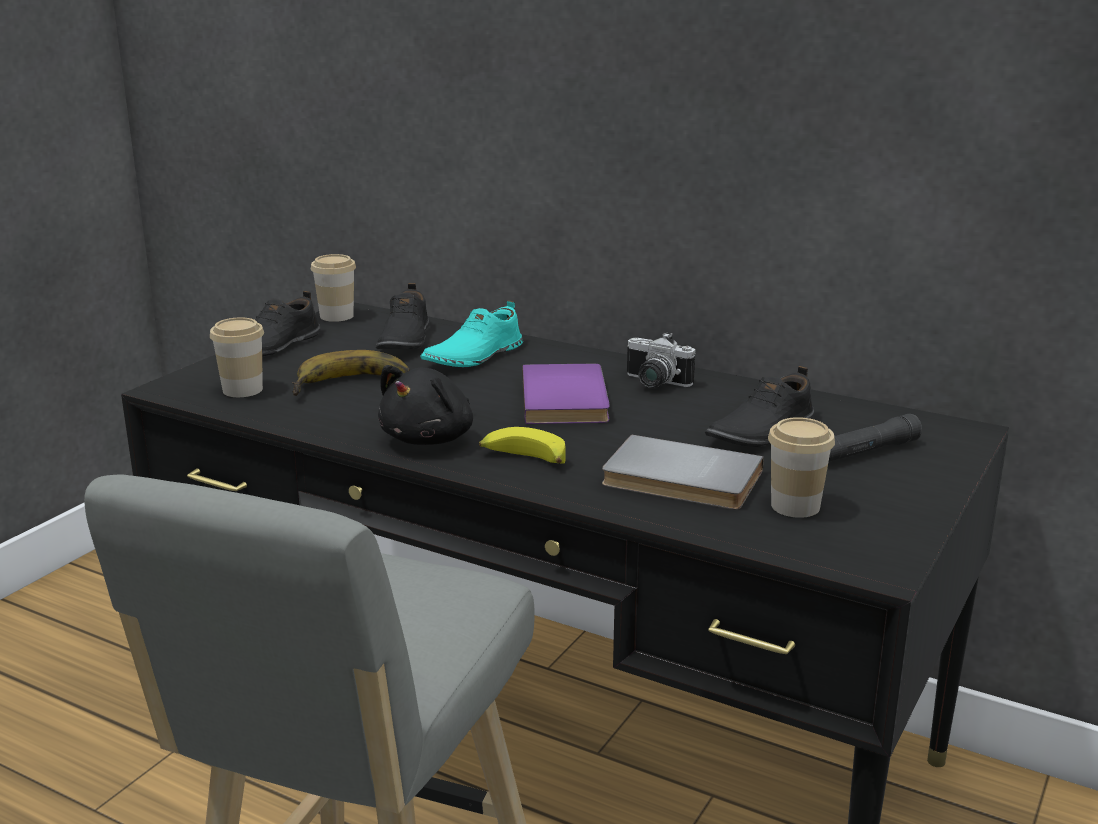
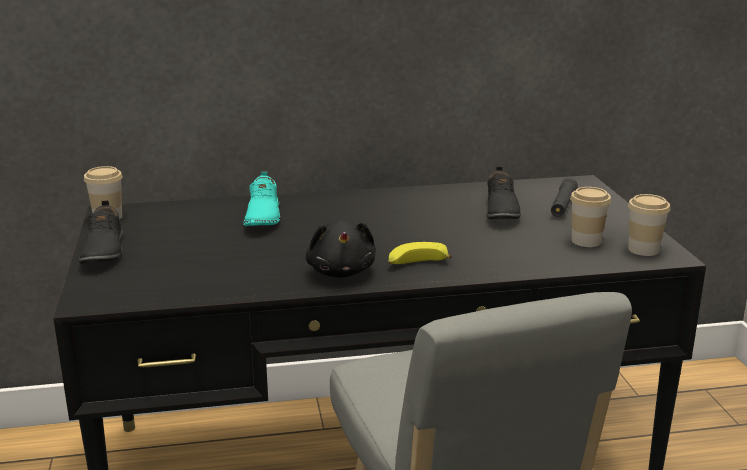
camera: 40 degrees left, 0 degrees up
cup [210,317,264,397] -> cup moved to [628,194,670,256]
banana [292,350,410,396] -> none
black shoe [376,283,430,349] -> none
purple book [522,364,610,424] -> none
grey book [602,435,764,510] -> none
camera [627,333,696,388] -> none

